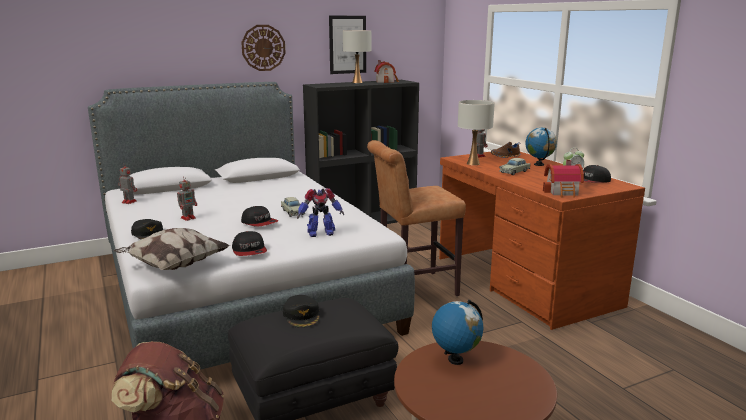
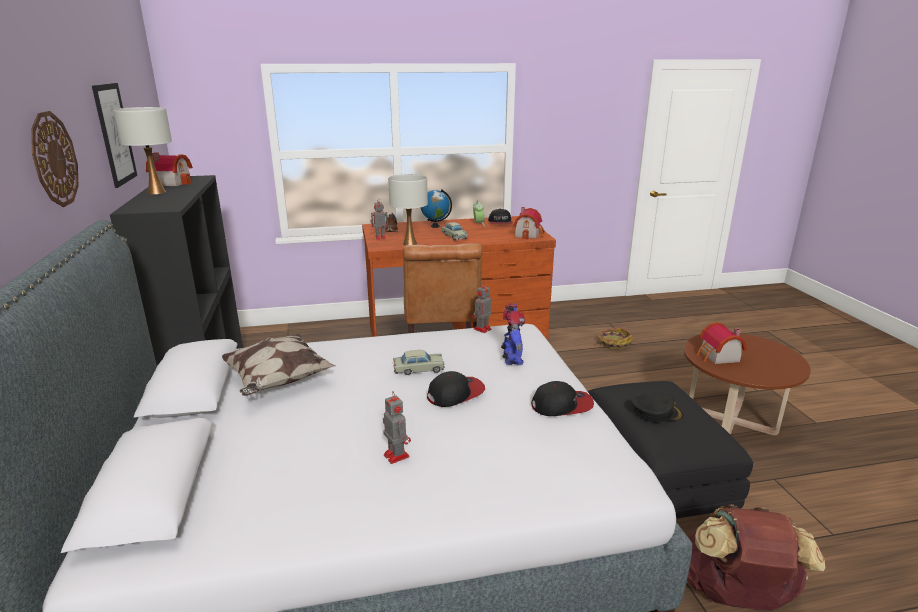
camera: 75 degrees left, 5 degrees up
pillow [114,228,230,270] -> pillow moved to [222,334,335,396]
toy robot [118,163,137,204] -> toy robot moved to [472,283,492,333]
black cap [131,219,163,239] -> none
globe [432,300,483,365] -> toy house [697,322,747,364]
none -> basket [597,327,633,350]

